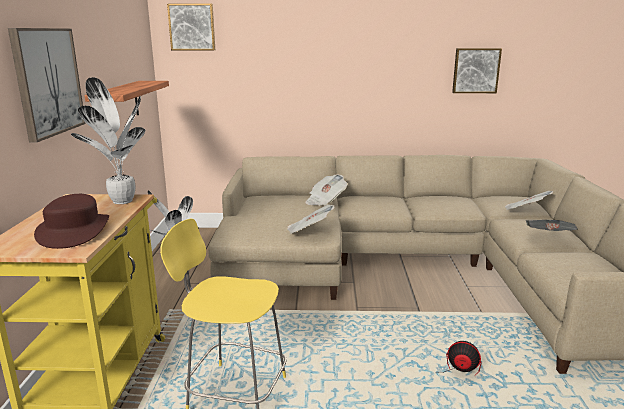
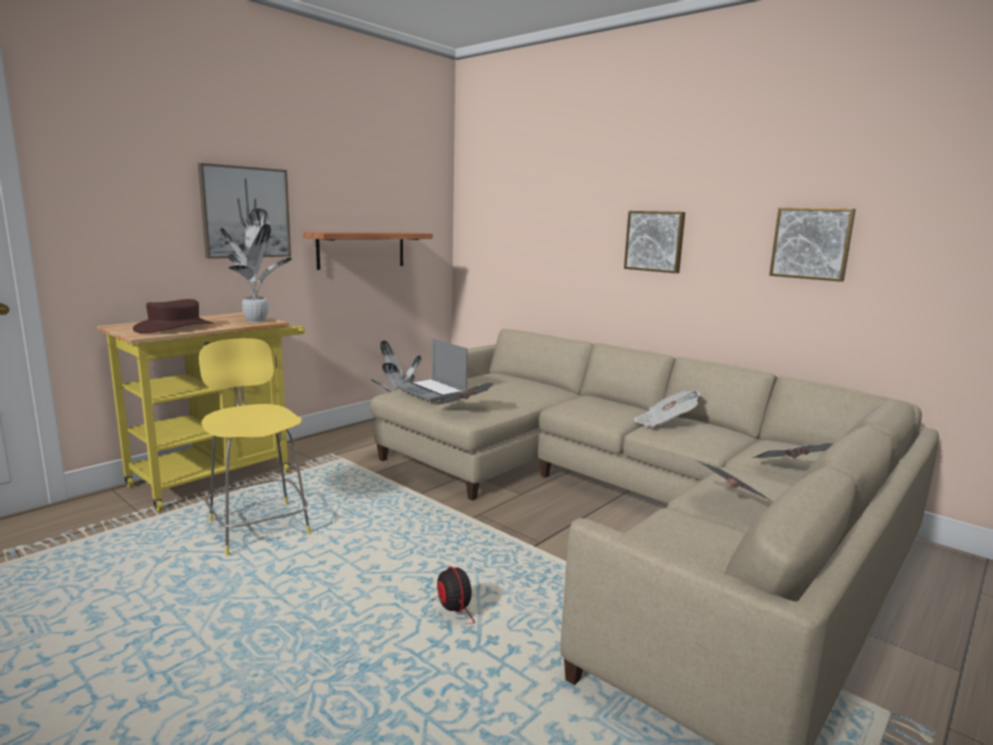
camera: 40 degrees right, 5 degrees down
picture [167,4,215,50] -> picture moved to [624,211,685,273]
newspaper [305,174,347,206] -> newspaper moved to [634,391,701,427]
none -> laptop [397,338,468,402]

